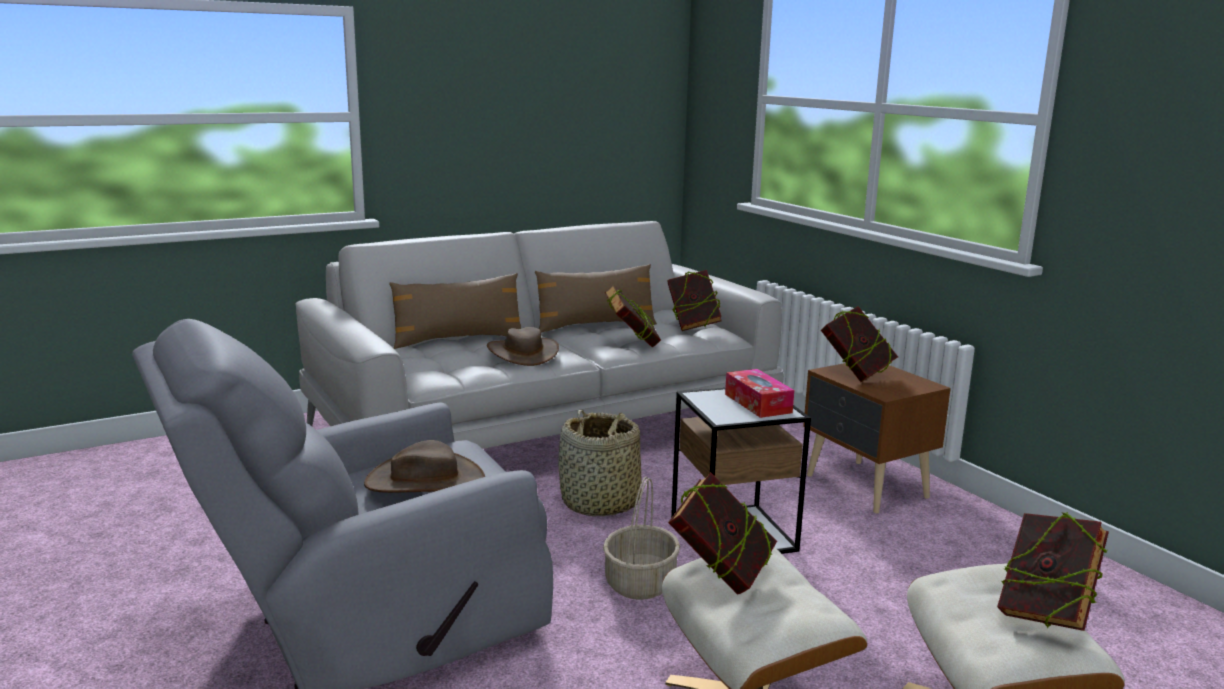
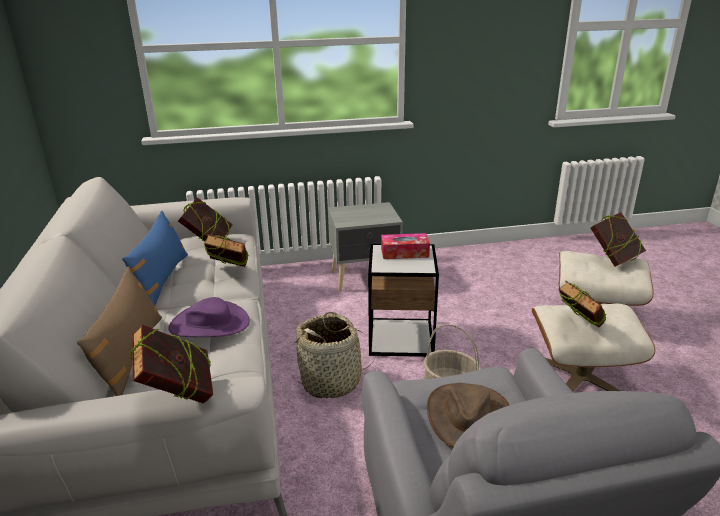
camera: 70 degrees left, 10 degrees up
brown hat [487,327,559,366] -> purple hat [168,297,250,337]
brown pillow [535,264,657,333] -> blue pillow [122,211,188,306]
brown nightstand [803,363,951,513] -> grey nightstand [328,202,403,292]
book [821,306,898,382] -> book moved to [129,324,213,403]

